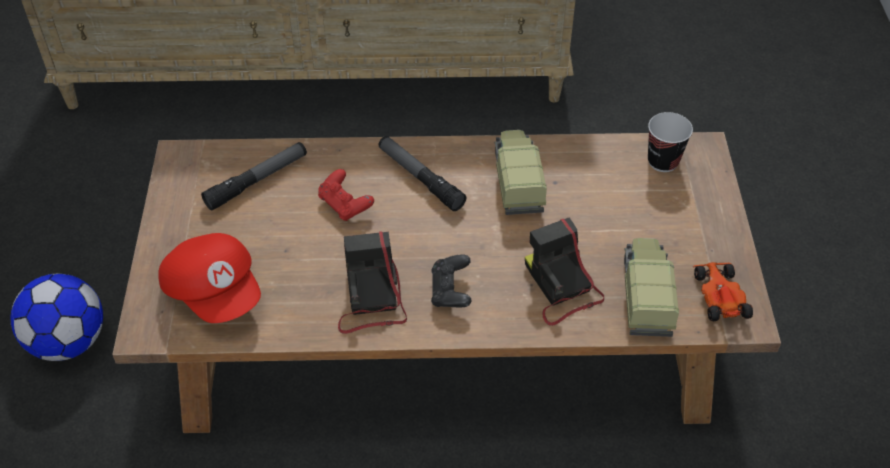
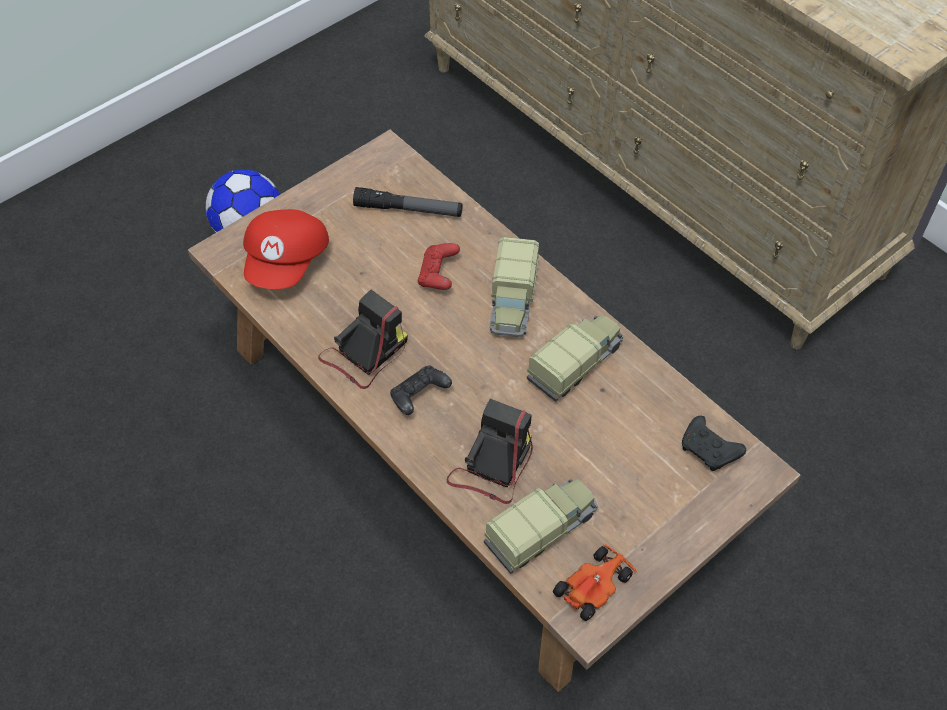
camera: 50 degrees right, 5 degrees up
flashlight [378,136,466,211] -> toy truck [489,237,539,337]
cup [648,112,693,172] -> black game controller [682,416,746,471]

